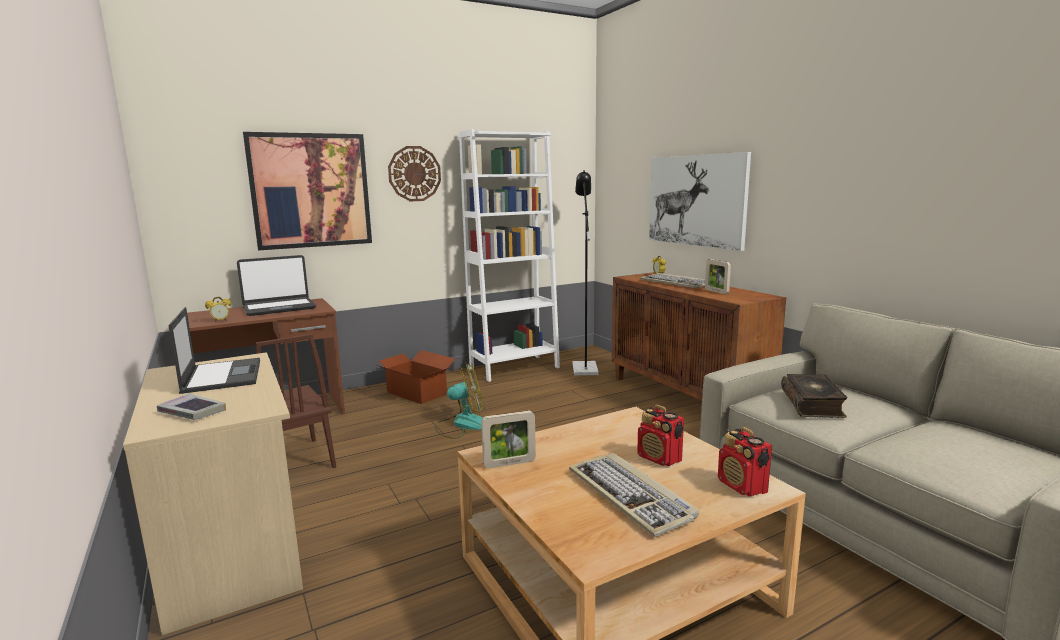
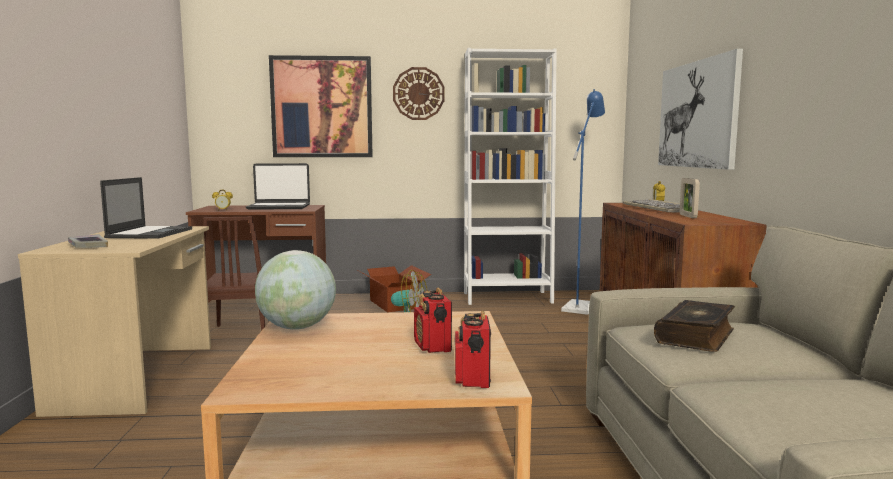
camera: 25 degrees right, 5 degrees down
picture frame [481,411,536,468] -> globe [255,250,336,330]
keyboard [569,453,699,537] -> none
black floor lamp [573,170,599,375] -> blue floor lamp [561,89,605,315]

